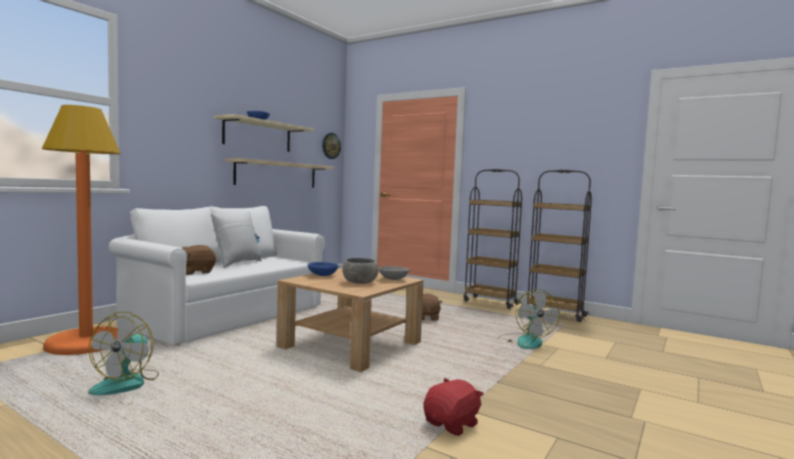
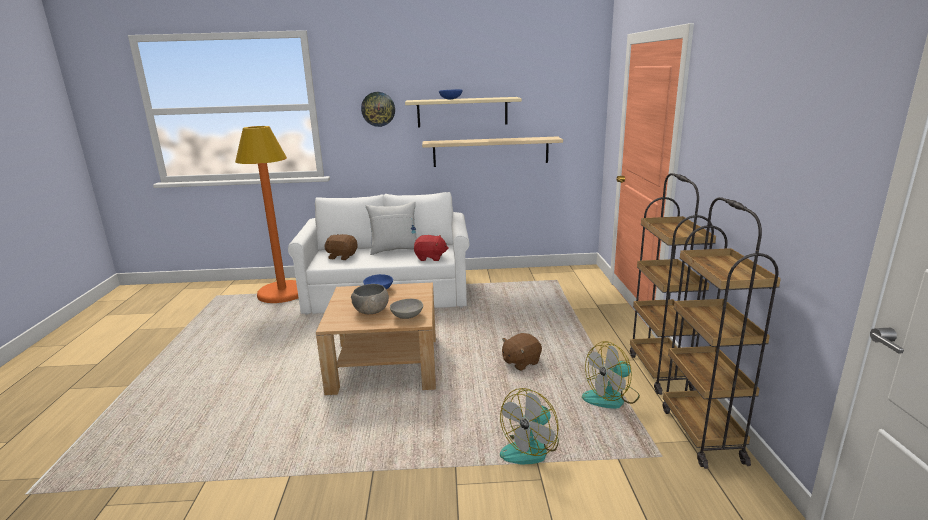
camera: 55 degrees right, 15 degrees up
fan [88,312,159,395] -> fan moved to [582,341,640,409]
wall clock [322,133,341,159] -> wall clock moved to [361,92,395,127]
red plush toy [424,378,484,436] -> red plush toy moved to [414,235,449,261]

